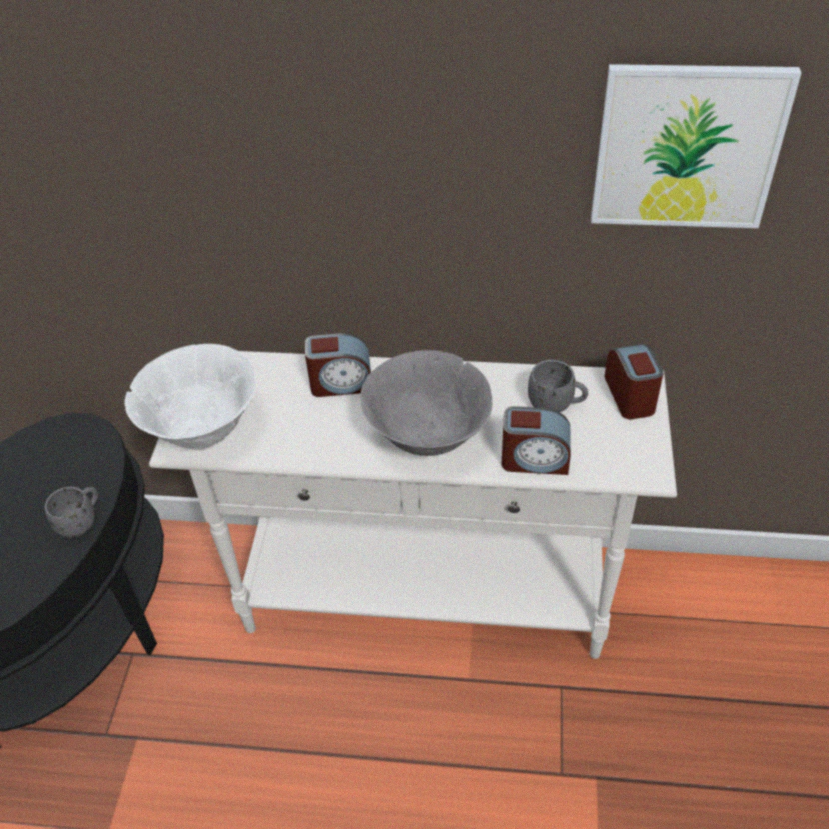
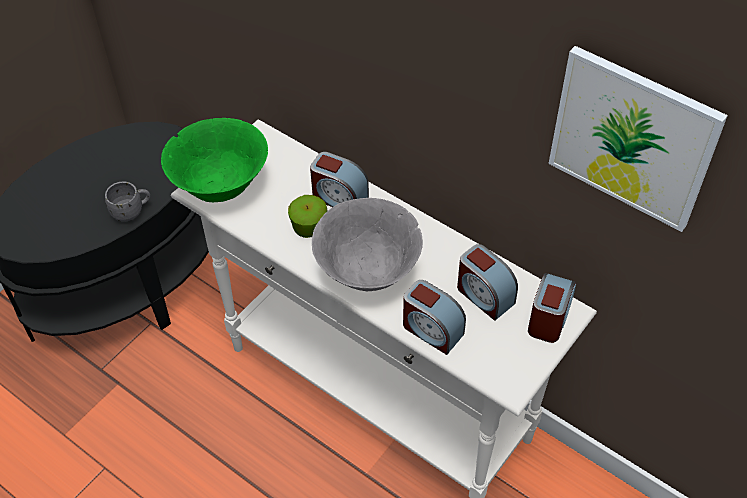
camera: 30 degrees right, 5 degrees up
white bowl [124,344,256,449] -> green bowl [161,118,268,202]
grey mug [528,360,588,412] -> alarm clock [457,244,518,321]
none -> apple [288,195,327,238]

